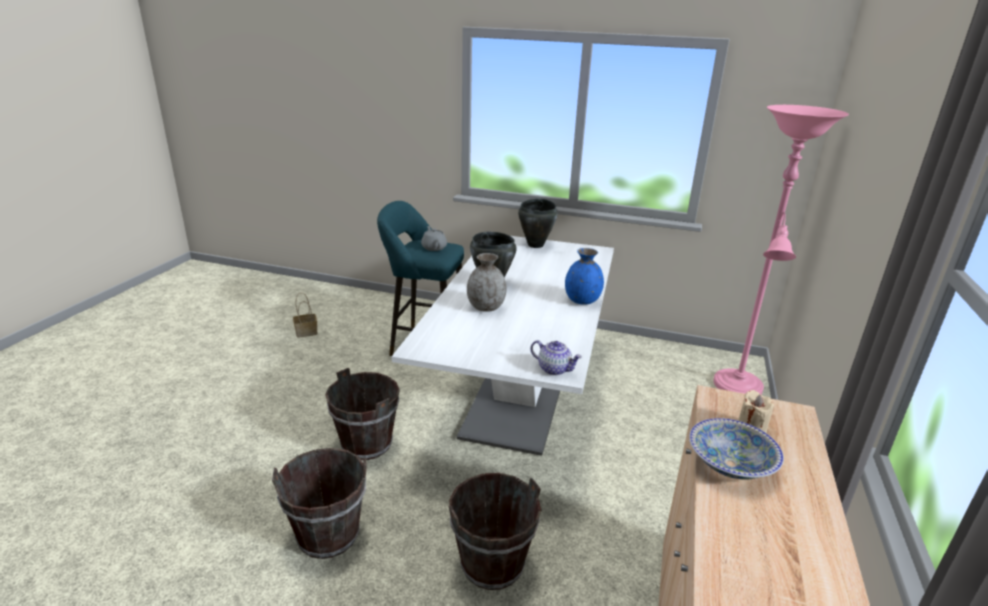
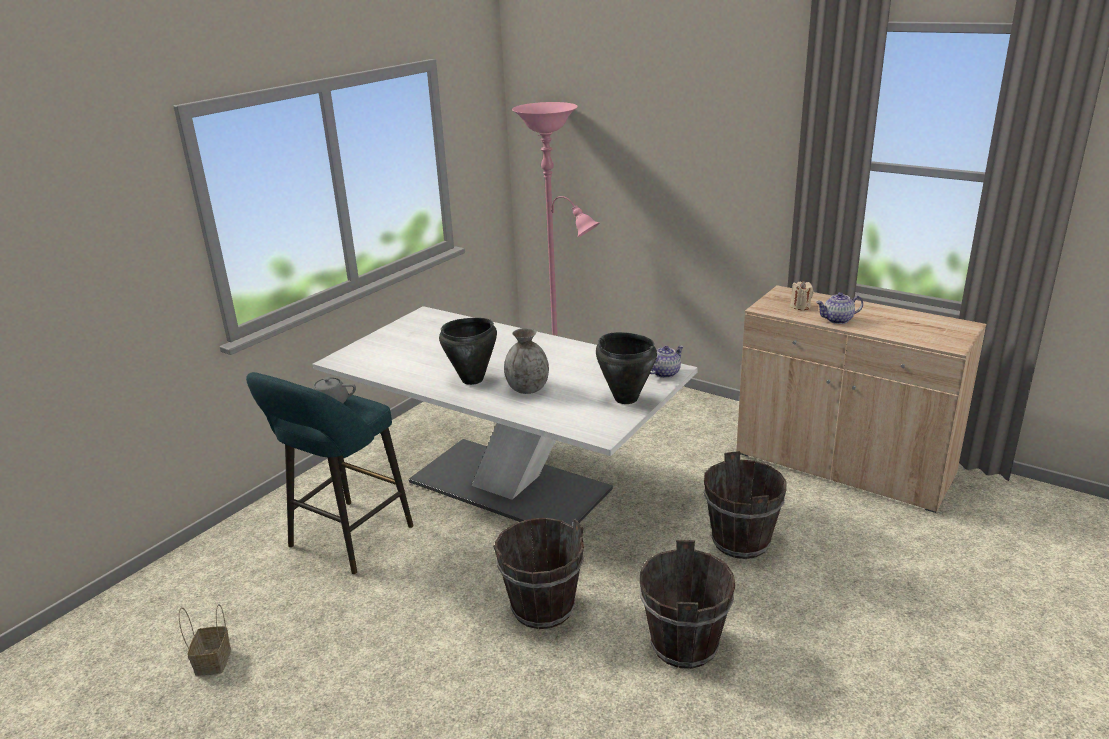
camera: 70 degrees left, 0 degrees up
black cooking pot [518,199,558,248] -> black cooking pot moved to [596,332,657,404]
blue vase [565,248,604,305] -> none
bowl [689,418,784,480] -> teapot [816,292,863,324]

